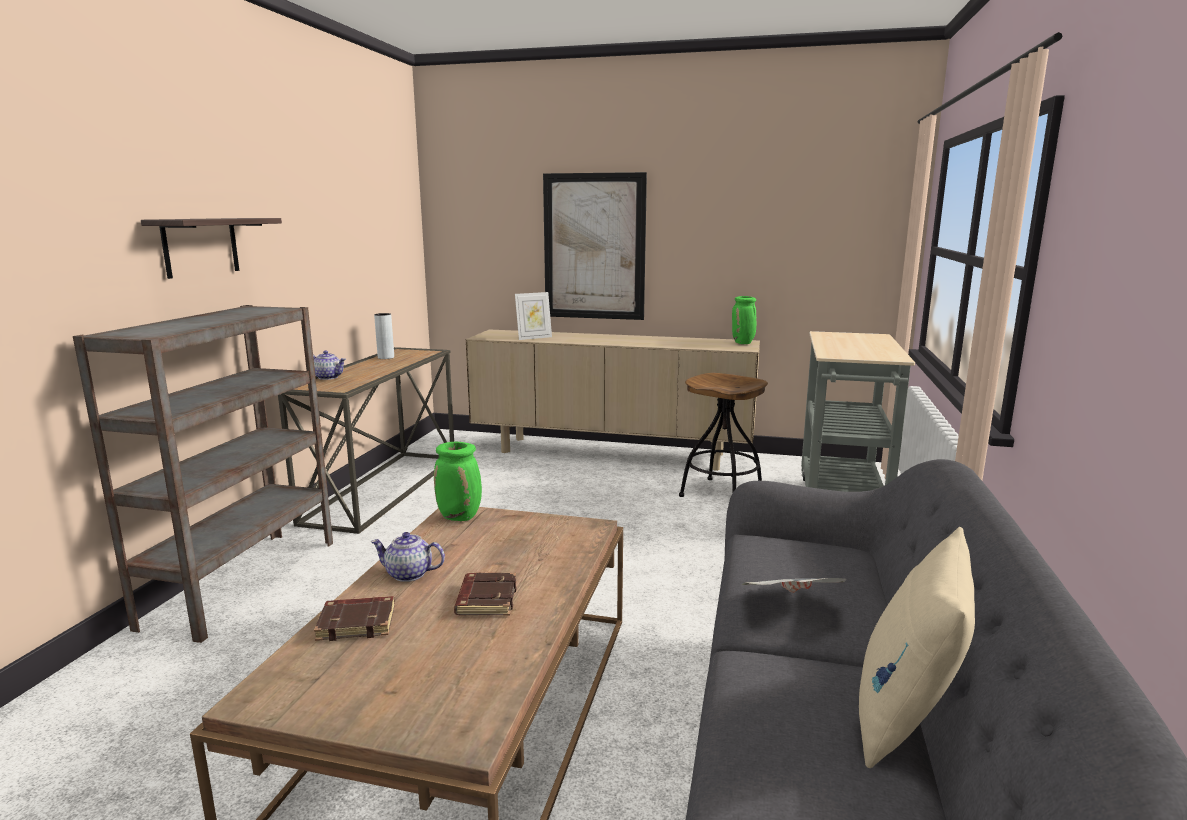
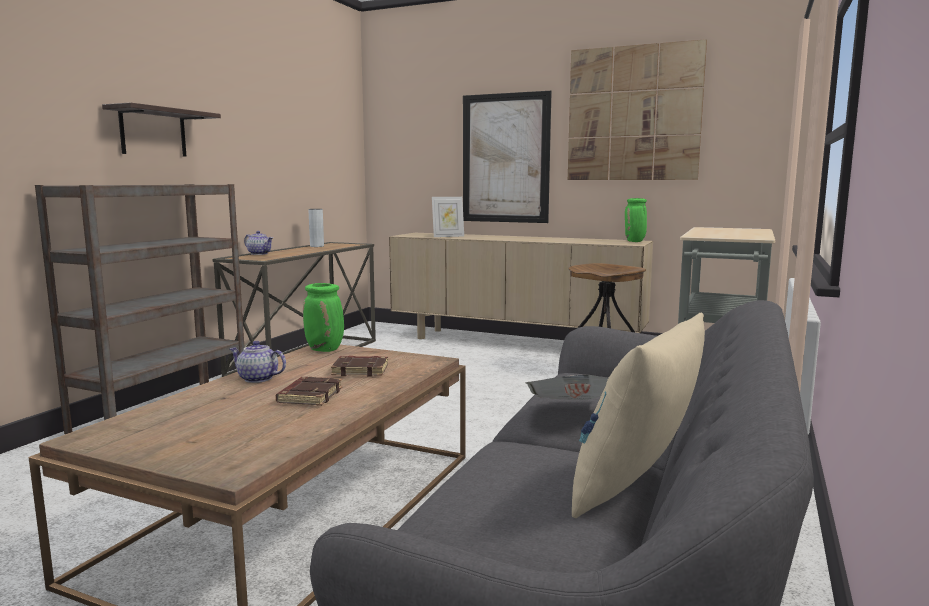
camera: 10 degrees right, 5 degrees down
brown book [314,596,395,641] -> brown book moved to [331,356,388,377]
none -> picture [568,39,707,180]

